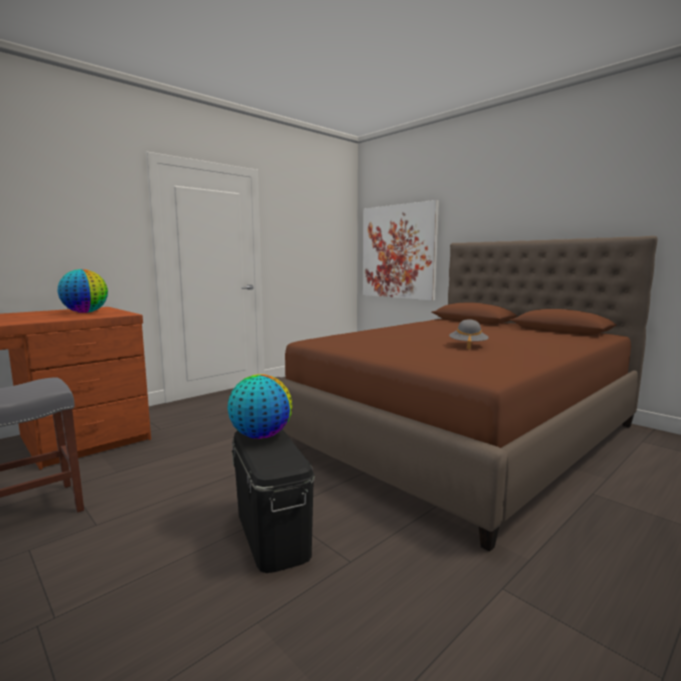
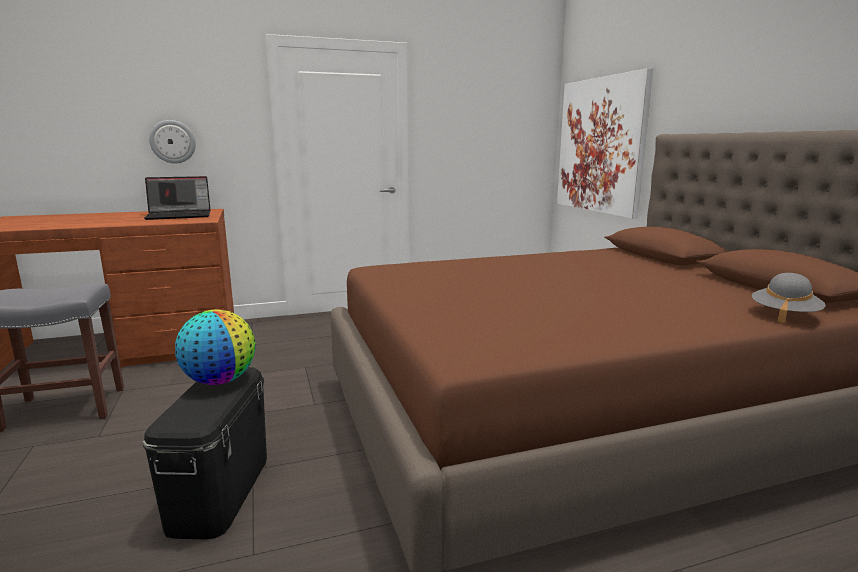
camera: 25 degrees right, 5 degrees up
globe [58,269,108,313] -> laptop [144,176,210,220]
grey hat [449,319,489,350] -> grey hat moved to [752,273,826,323]
none -> wall clock [149,120,196,164]

